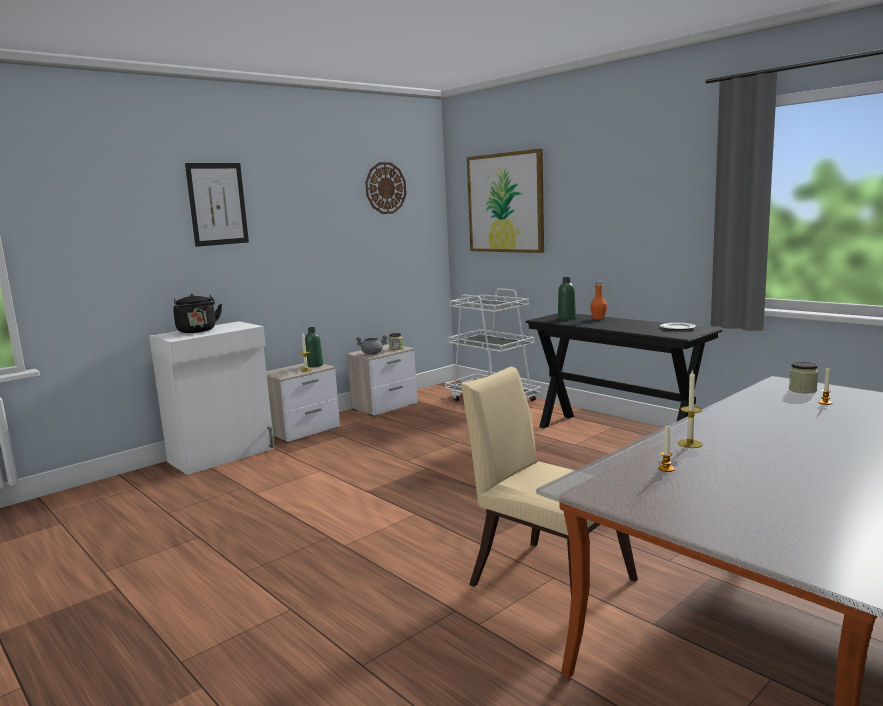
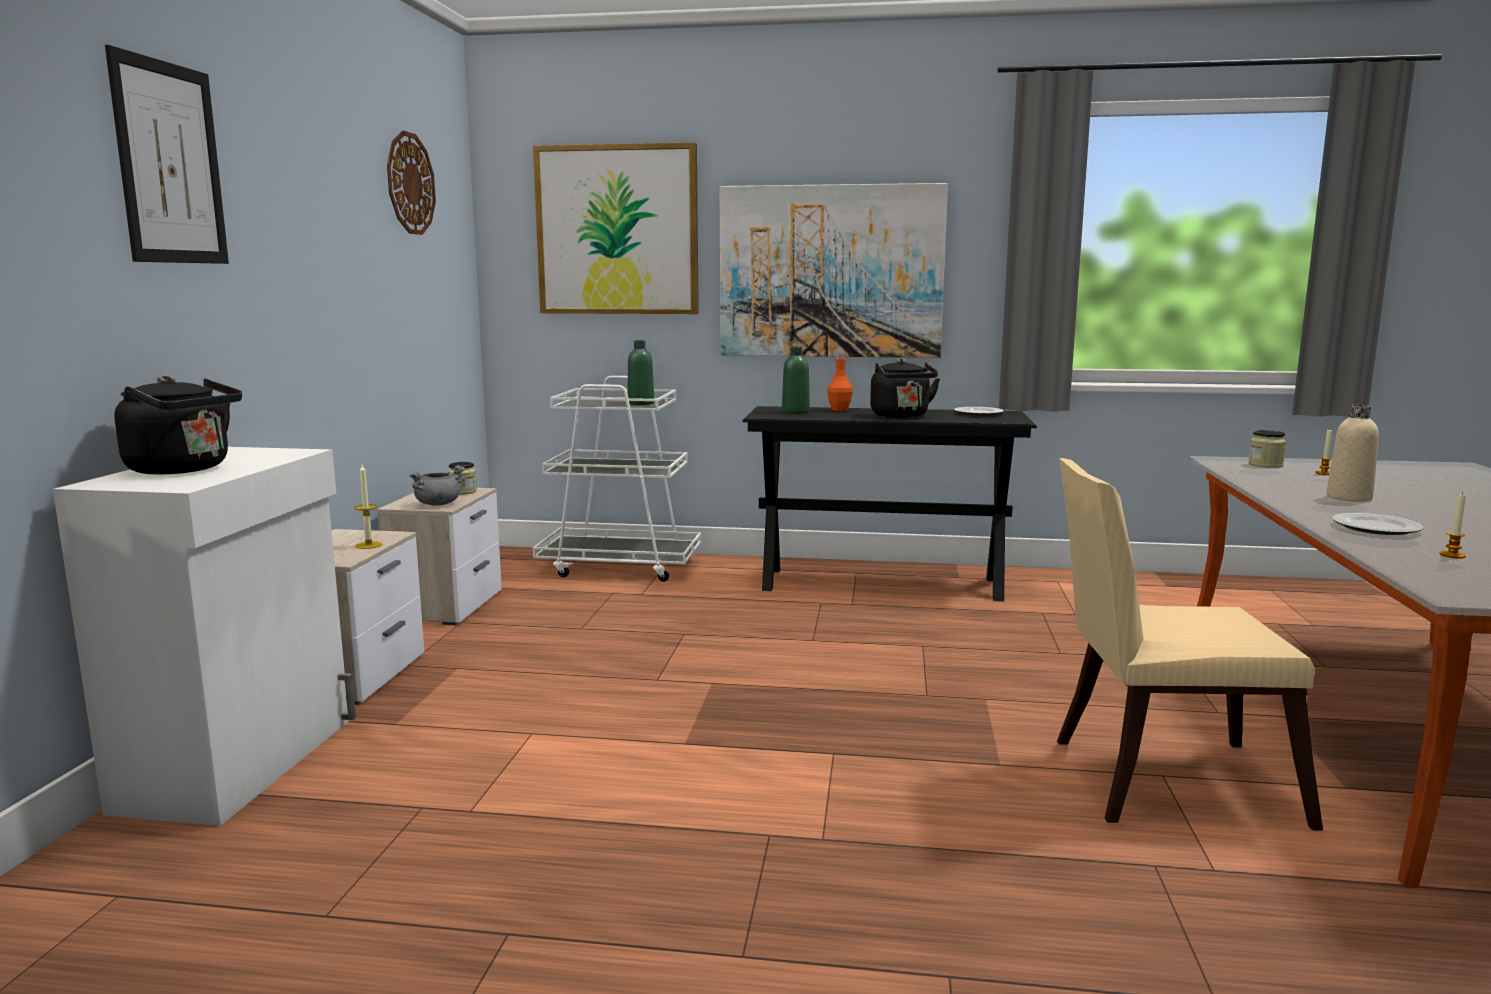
camera: 40 degrees left, 0 degrees up
green bottle [305,327,323,367] -> green bottle moved to [628,340,654,405]
candle [678,369,703,448] -> plate [1332,513,1423,535]
none -> picture [720,183,948,358]
none -> black kettle [870,359,940,418]
none -> beige bottle [1326,405,1379,502]

